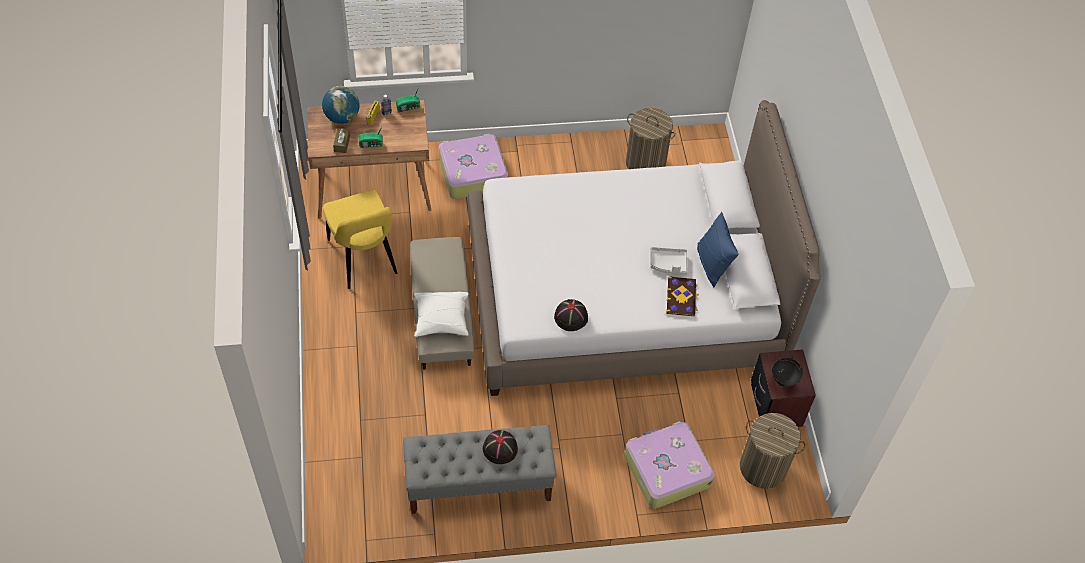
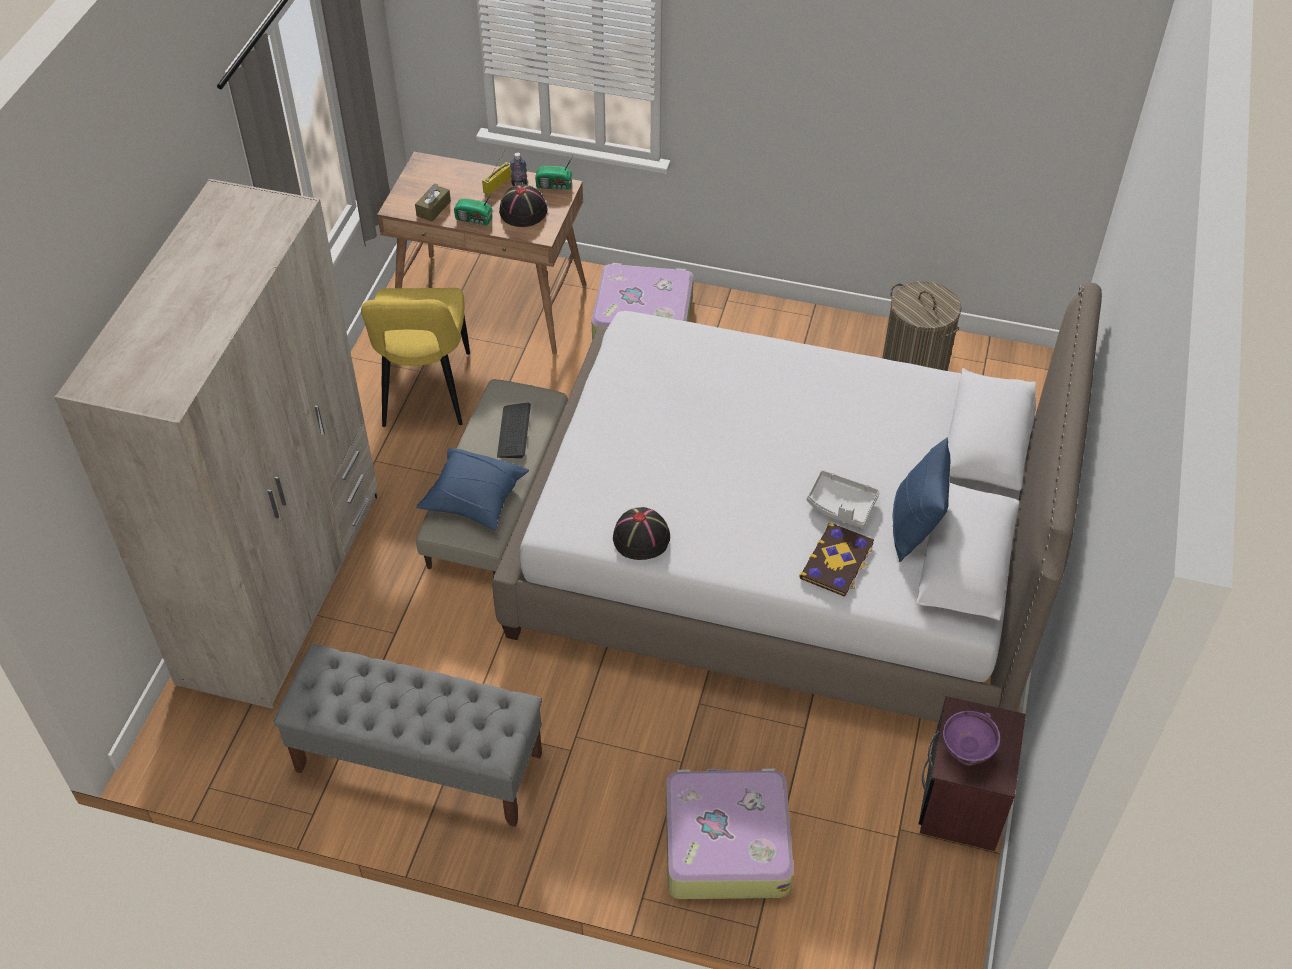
camera: 25 degrees right, 5 degrees down
globe [322,86,360,124] -> none
white pillow [414,292,469,337] -> blue pillow [416,448,529,530]
black hat [483,430,518,464] -> black hat moved to [499,184,548,227]
laundry basket [740,413,806,489] -> none
black bowl [772,357,803,387] -> purple bowl [943,711,1000,766]
none -> beige wardrobe [55,179,378,709]
none -> keyboard [497,403,531,458]

